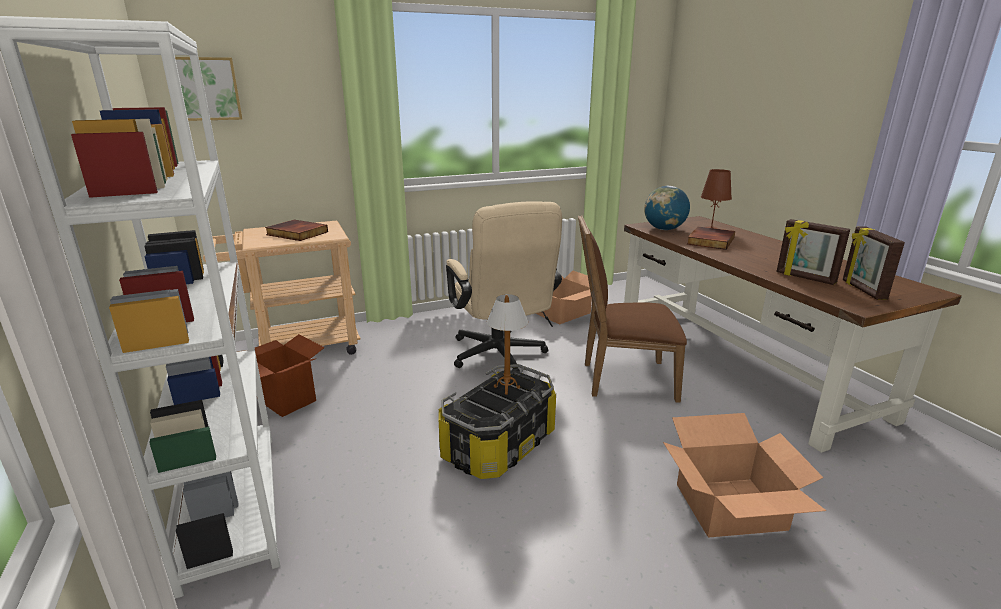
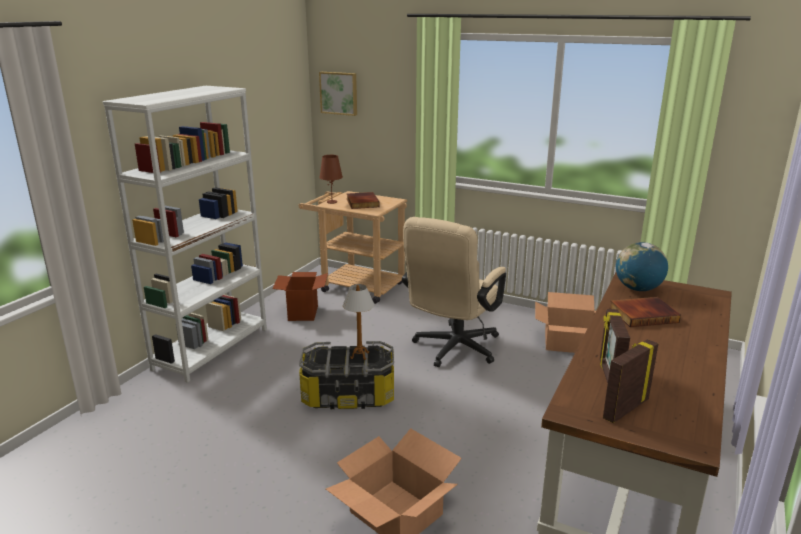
camera: 50 degrees right, 0 degrees up
brown chair [578,215,687,403] -> none
brown table lamp [701,169,732,229] -> brown table lamp moved to [319,155,343,204]

